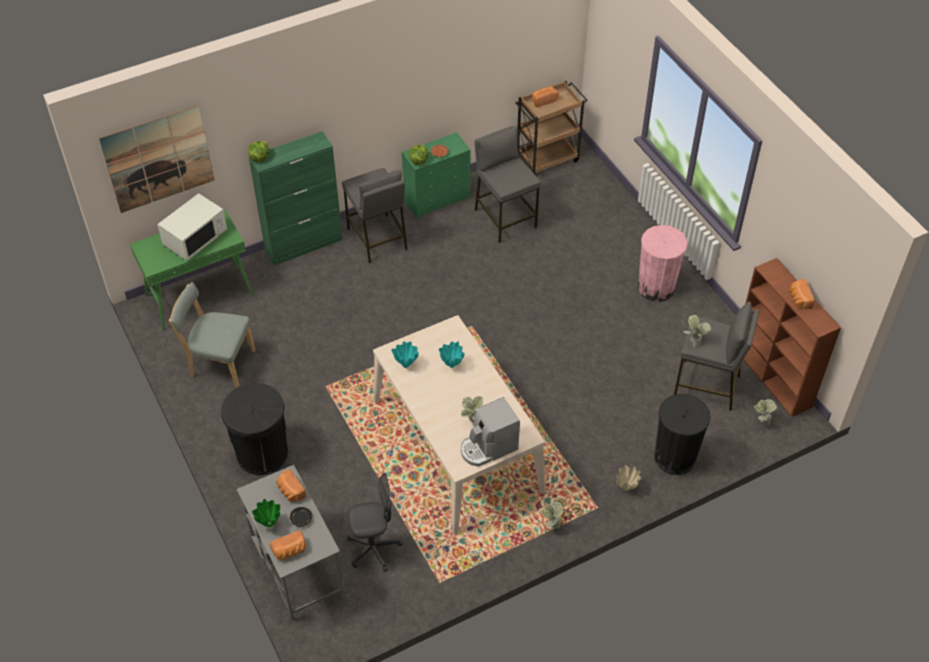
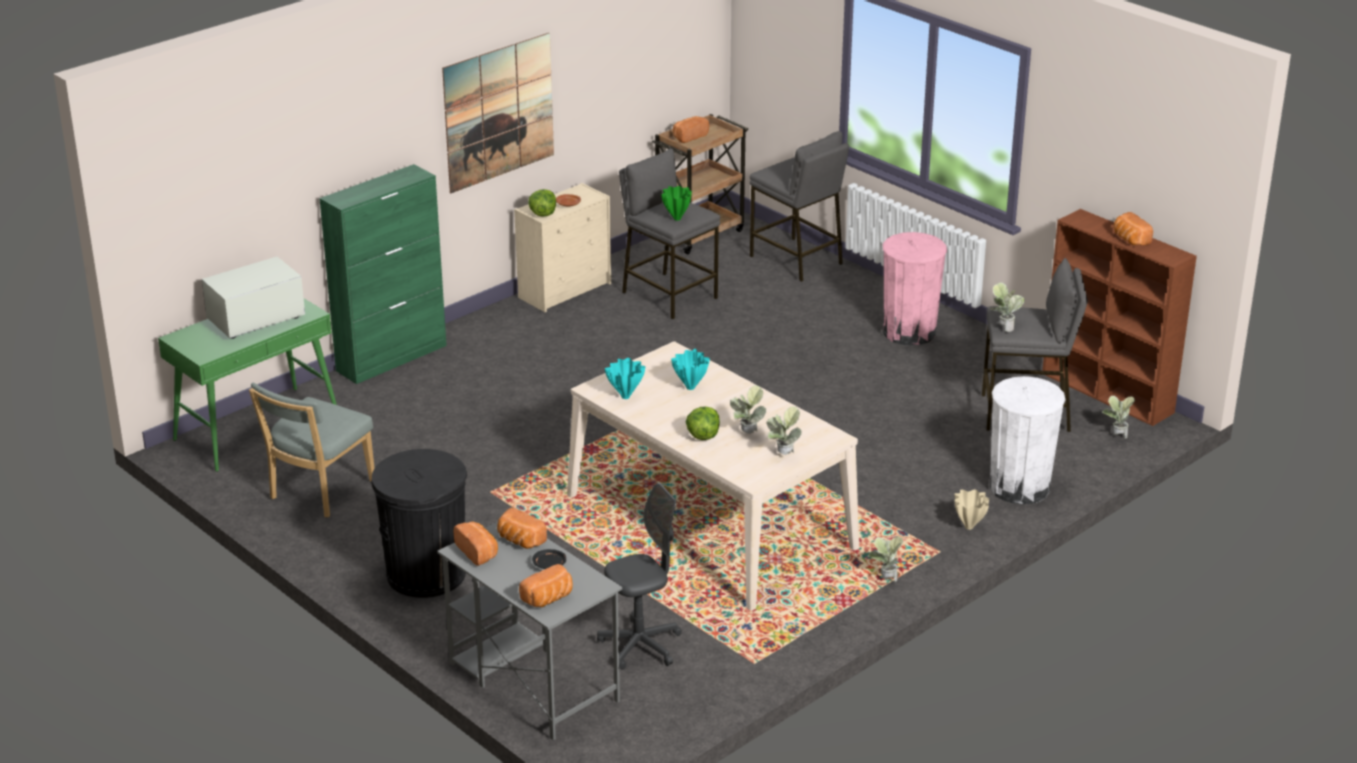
camera: 15 degrees left, 20 degrees down
picture [99,105,215,213] -> picture moved to [442,33,554,193]
white microwave [157,193,227,261] -> white microwave turned 150 degrees counterclockwise [202,257,305,339]
grey chair [169,282,255,387] -> grey chair turned 60 degrees counterclockwise [249,383,374,517]
lettuce [248,141,269,162] -> lettuce moved to [686,407,720,440]
green vase [252,499,280,527] -> green vase moved to [661,186,692,221]
grey stool [342,168,408,263] -> grey stool moved to [750,131,849,282]
green dresser [402,132,471,220] -> beige dresser [514,183,611,312]
coffee machine [461,397,520,466] -> potted plant [767,406,802,455]
black trash can [654,394,711,475] -> white trash can [990,376,1066,505]
none -> bread [454,522,498,566]

